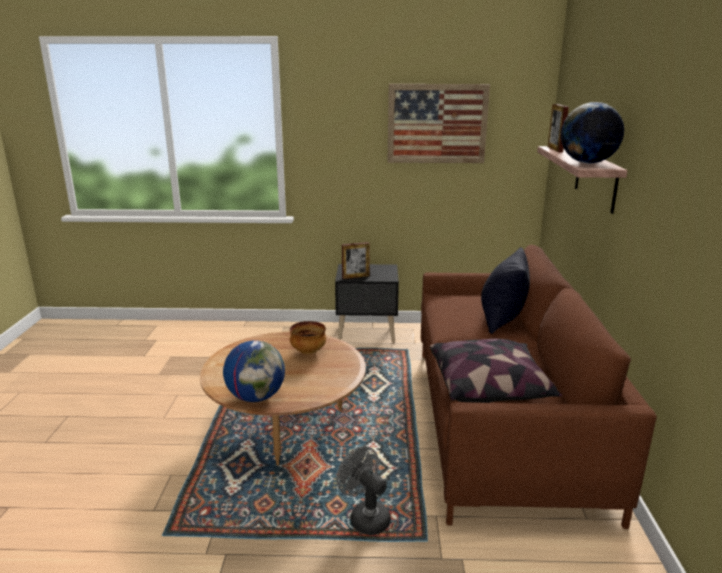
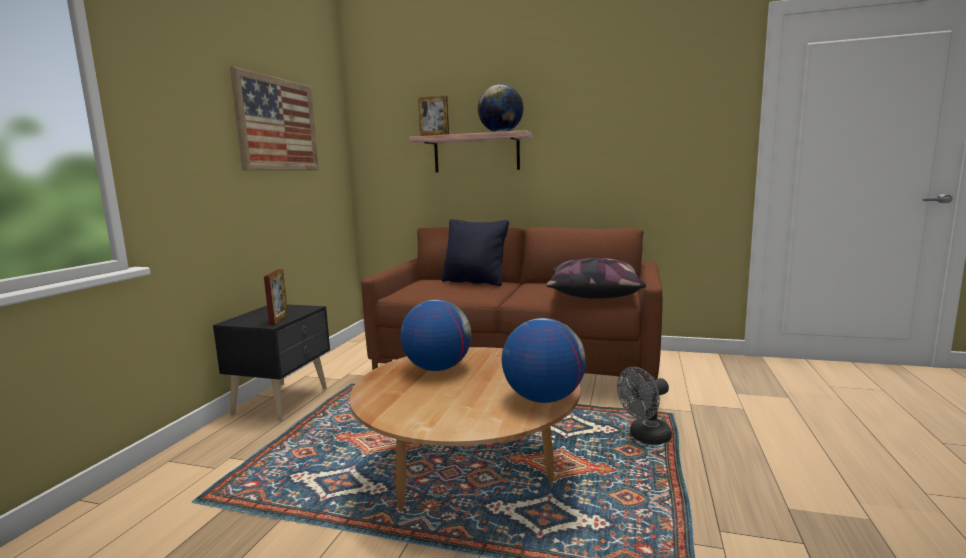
camera: 75 degrees left, 10 degrees down
bowl [290,321,326,354] -> globe [400,300,472,371]

